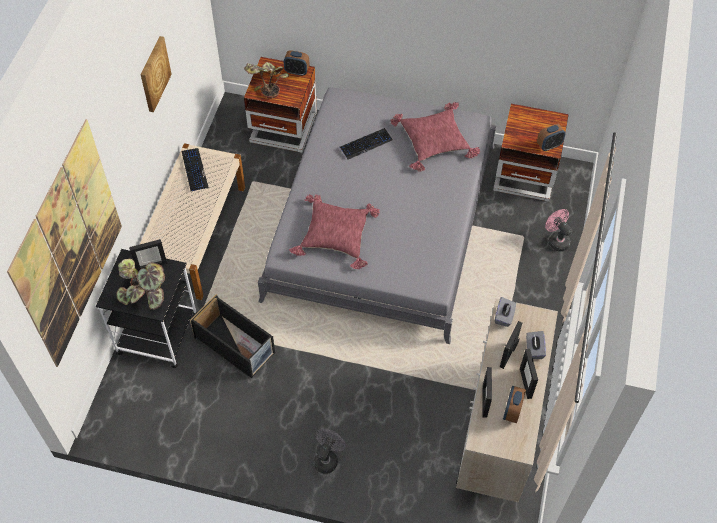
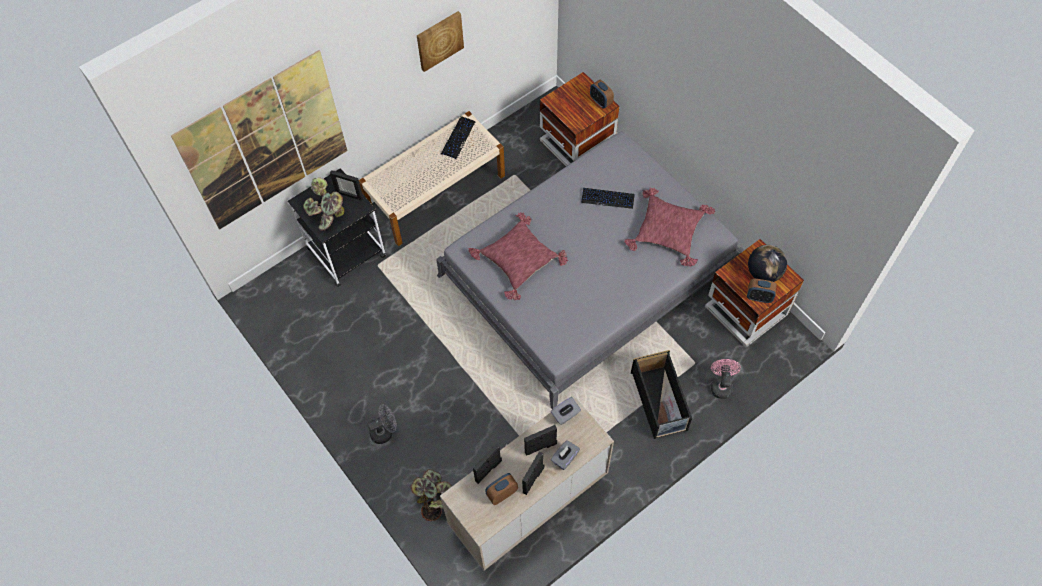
camera: 40 degrees right, 5 degrees up
black storage box [190,294,275,378] -> black storage box moved to [631,350,692,439]
potted plant [244,62,289,99] -> potted plant moved to [410,469,452,521]
none -> globe [748,245,787,282]

